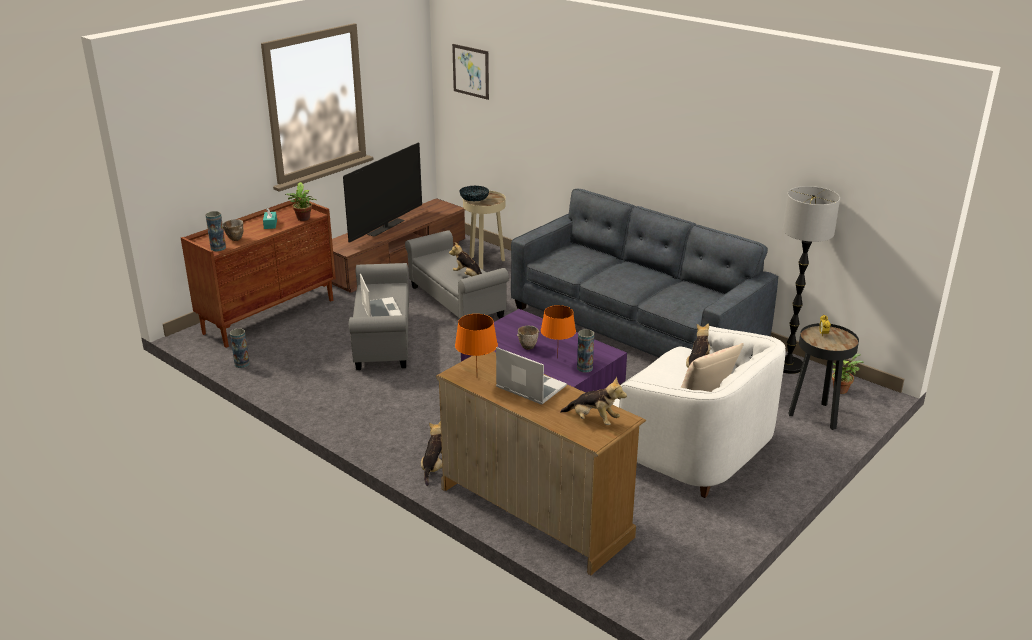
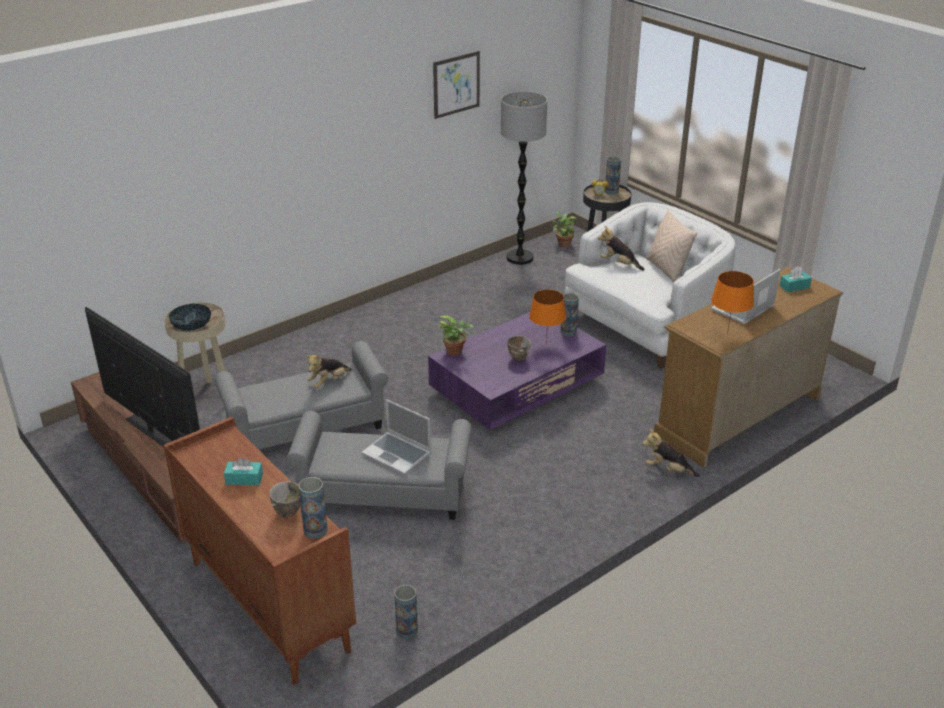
camera: 80 degrees left, 5 degrees up
potted plant [285,182,317,221] -> potted plant moved to [438,315,473,356]
laptop [360,274,402,317] -> laptop turned 135 degrees counterclockwise [362,399,431,475]
picture [452,44,489,100] -> picture moved to [433,51,480,119]
grey sofa [511,189,779,357] -> none
plush toy [560,377,627,425] -> turquoise tissue box [779,266,812,292]
none -> vase [605,156,621,195]

